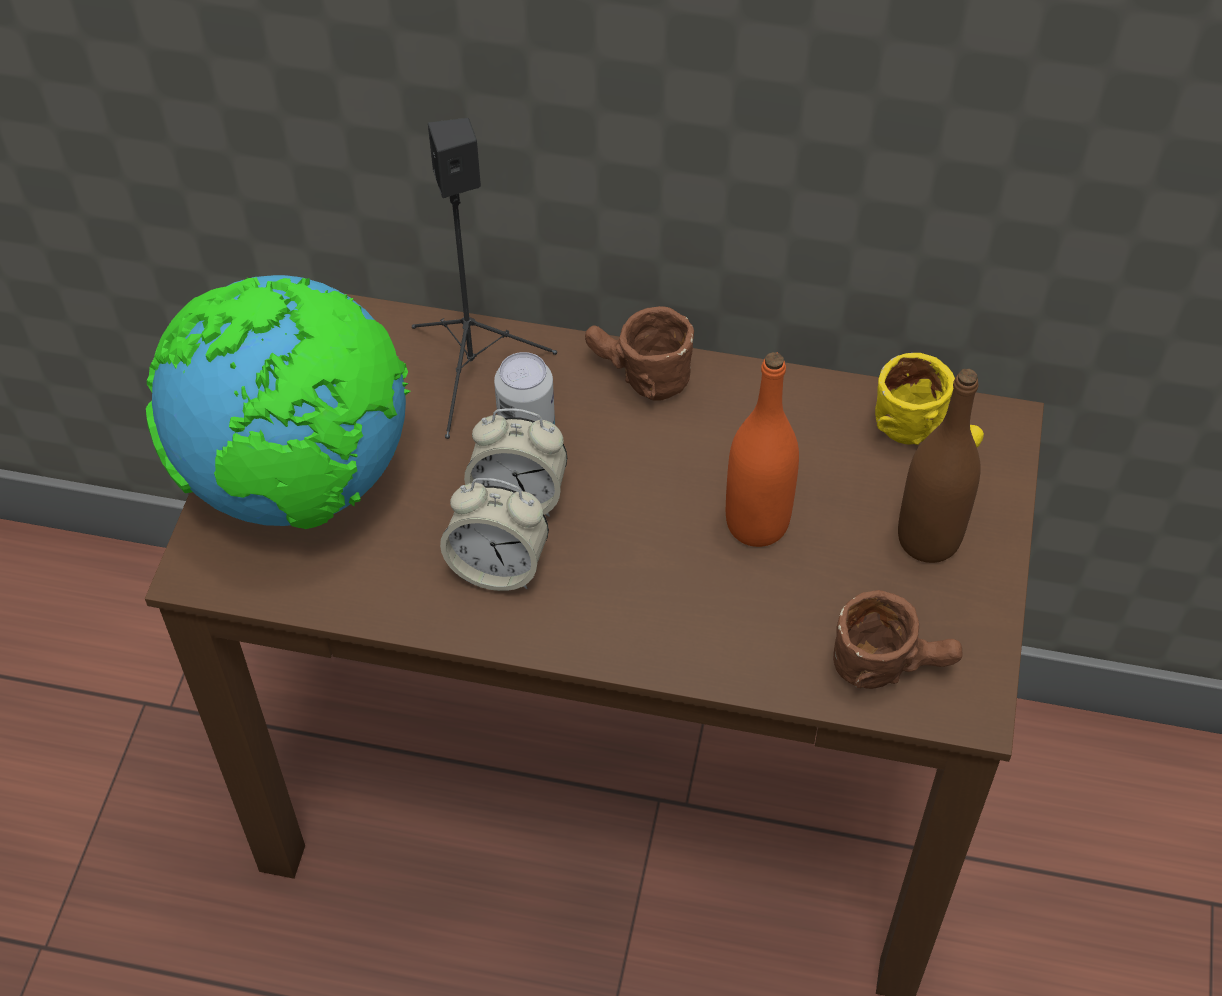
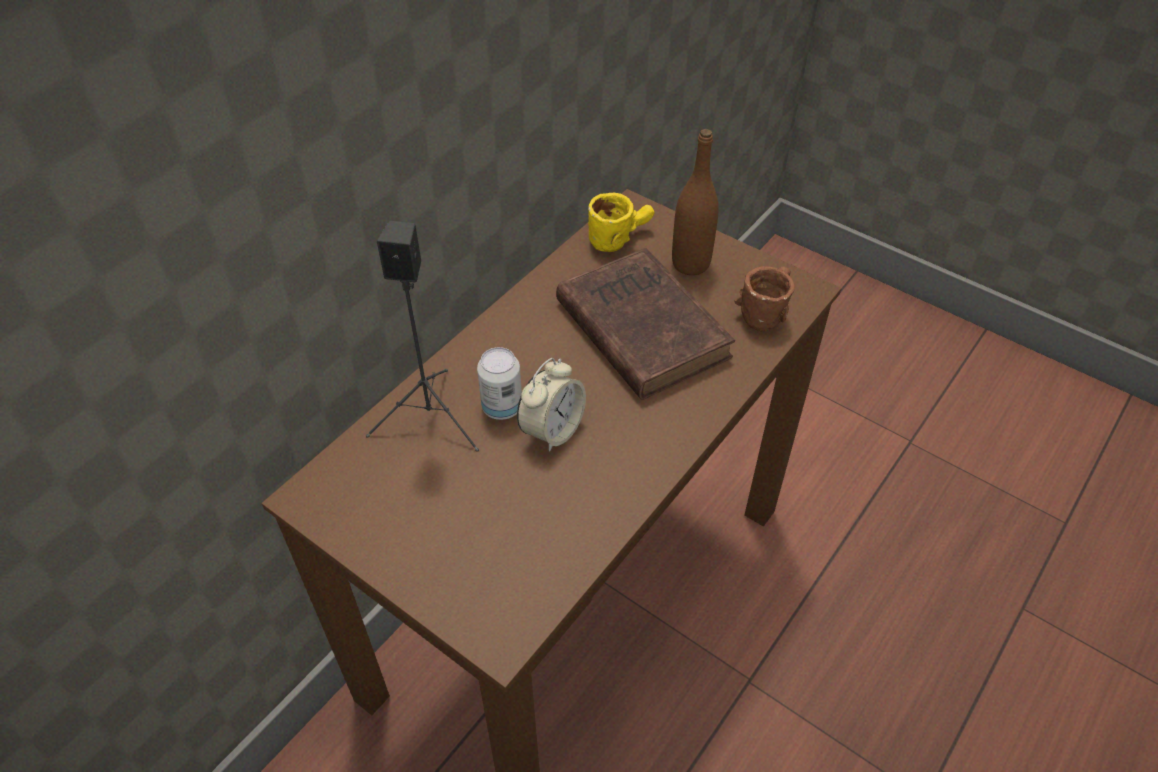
camera: 65 degrees left, 5 degrees down
globe [146,275,410,529] -> none
alarm clock [440,478,549,591] -> none
brown mug [585,306,694,401] -> none
orange bottle [726,352,799,547] -> brown book [556,248,735,400]

